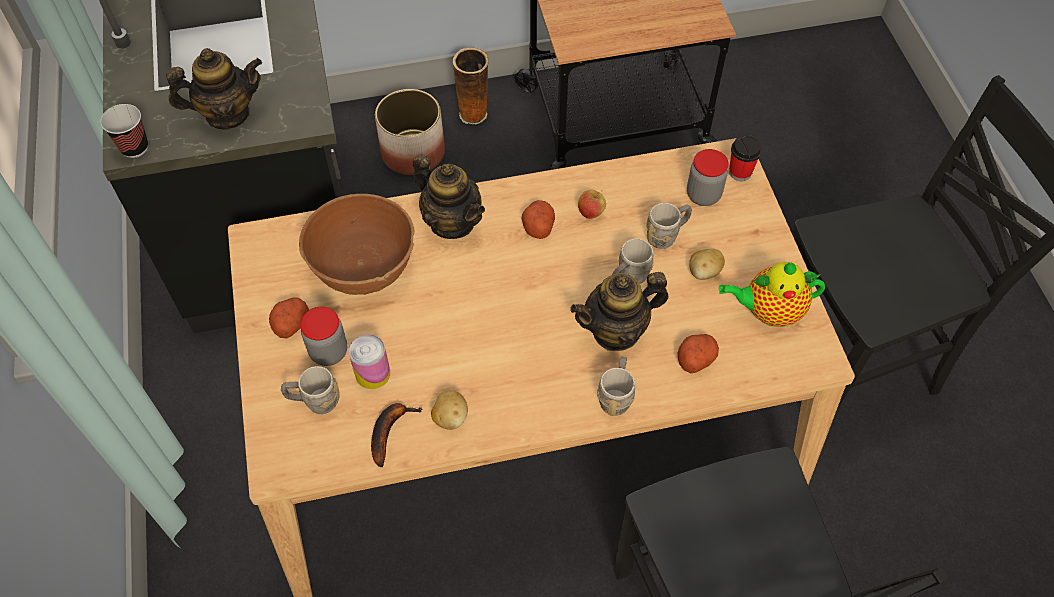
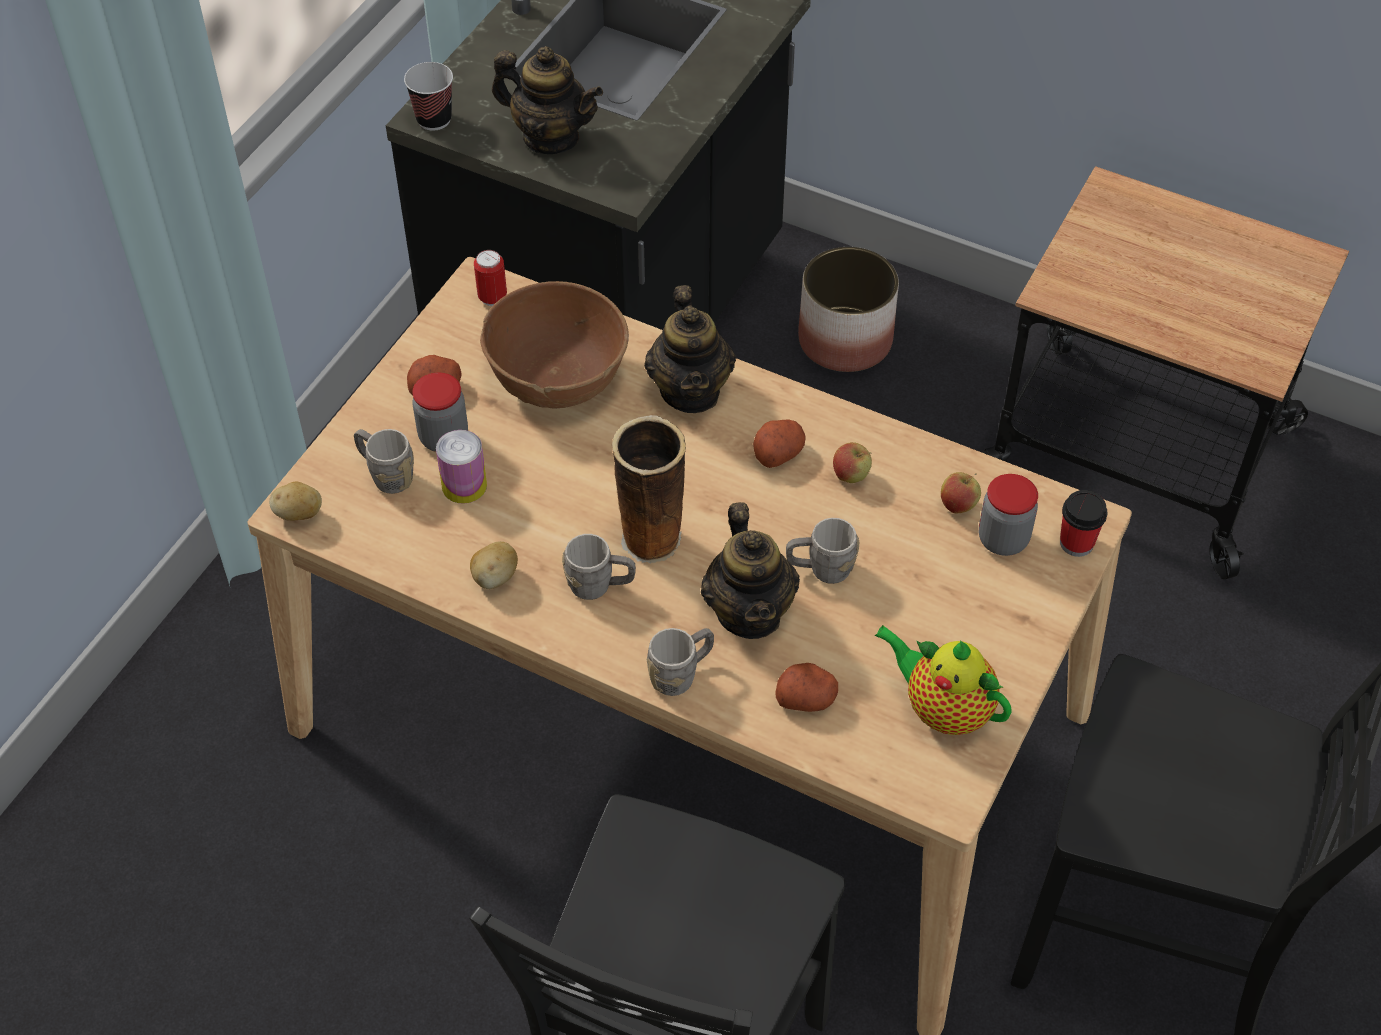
camera: 40 degrees right, 5 degrees down
banana [371,403,423,467] -> none
vase [453,48,489,125] -> vase moved to [612,415,686,564]
teapot [570,272,669,351] -> teapot turned 120 degrees counterclockwise [701,502,800,639]
grey mug [646,203,692,249] -> grey mug moved to [562,534,636,600]
potato [689,249,725,280] -> potato moved to [269,482,322,521]
none -> can [474,250,507,306]
none -> apple [941,472,981,514]

